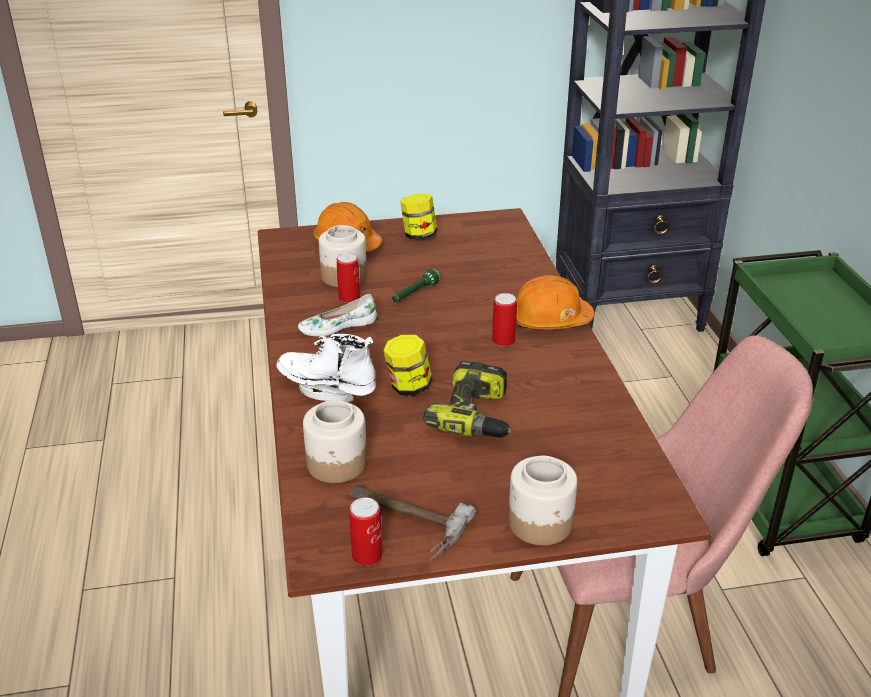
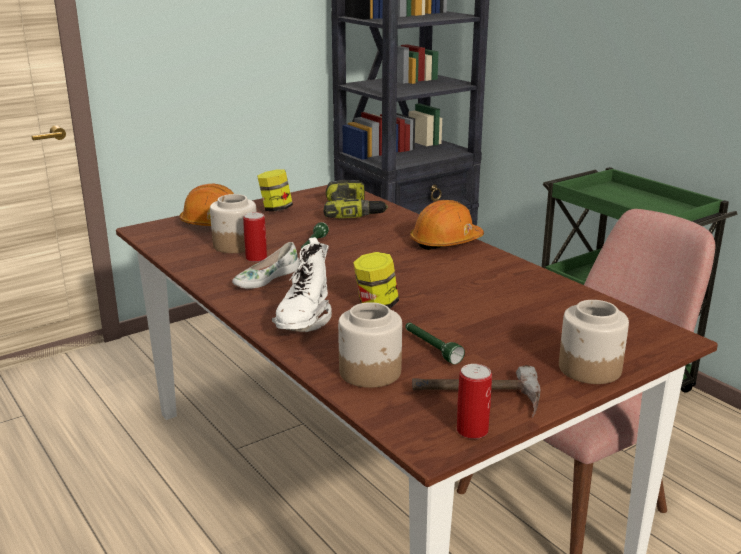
camera: 25 degrees left, 10 degrees down
white boot [277,334,376,402] -> white boot turned 75 degrees counterclockwise [272,237,332,332]
power drill [423,361,511,437] -> power drill moved to [324,180,388,218]
can [492,293,517,347] -> none
none -> green flashlight [405,322,465,364]

